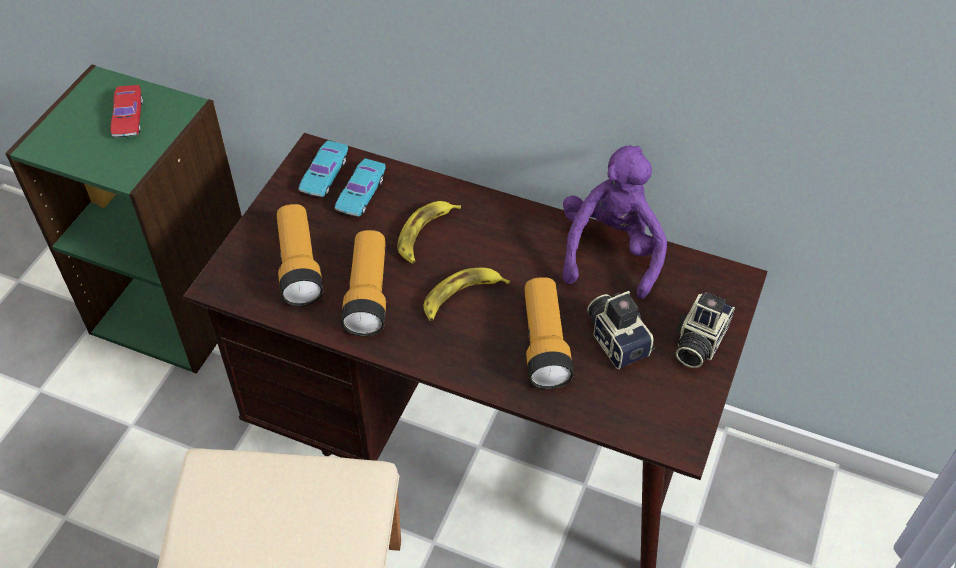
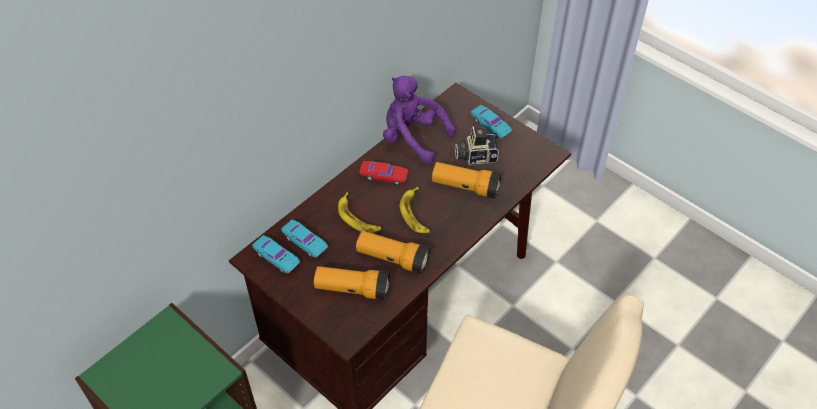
camera: 70 degrees left, 0 degrees up
red toy car [110,85,143,137] -> red toy car moved to [359,161,408,185]
camera [676,292,735,368] -> turquoise toy car [471,105,512,139]

